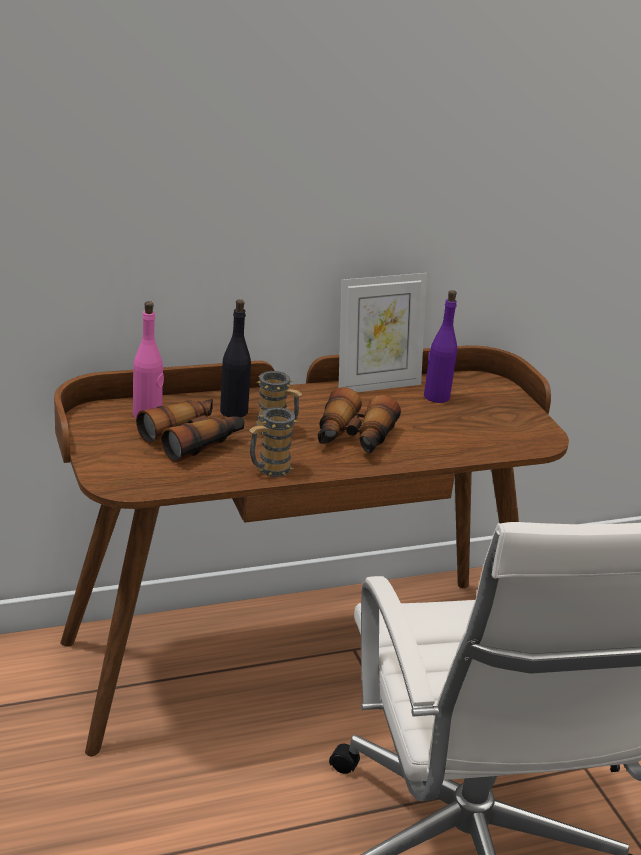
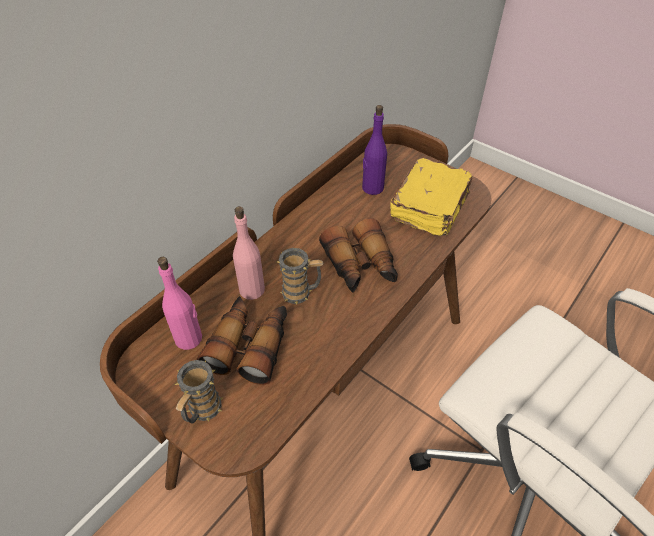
camera: 30 degrees left, 20 degrees up
black bottle [220,299,251,417] -> pink bottle [233,206,265,300]
mug [249,407,298,477] -> mug moved to [175,360,223,423]
picture frame [339,273,427,393] -> none
none -> yellow book [390,158,473,236]

